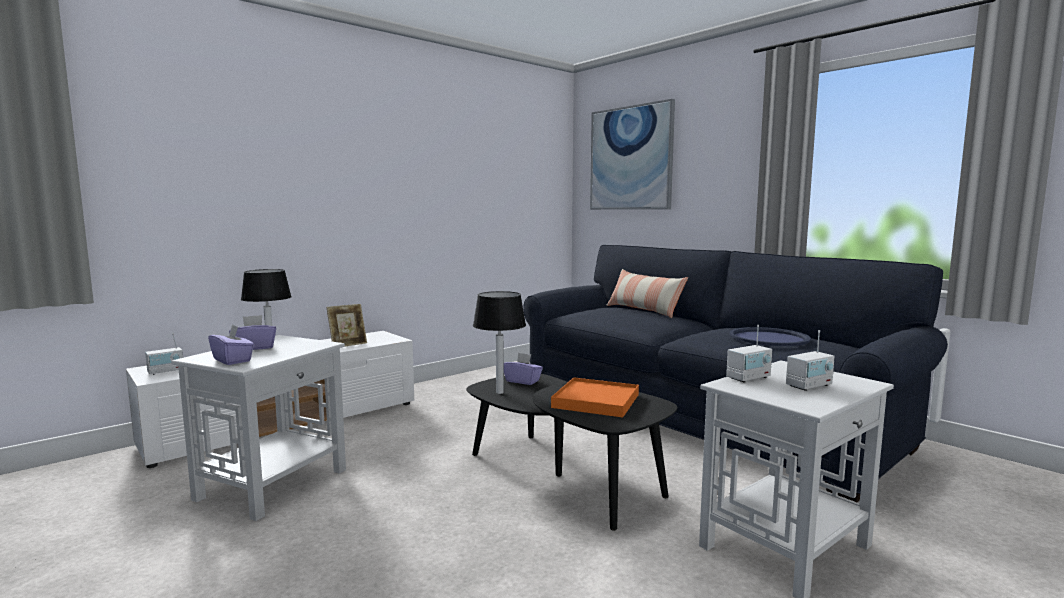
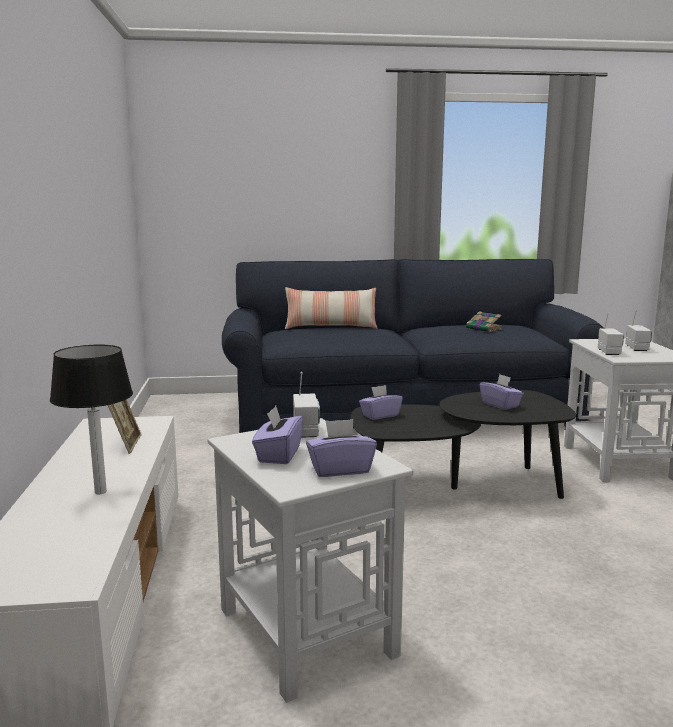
camera: 55 degrees left, 5 degrees up
radio [145,333,183,375] -> radio moved to [293,372,320,438]
table lamp [473,291,526,394] -> none
orange tray [551,377,639,417] -> purple tissue box [480,374,523,410]
picture [590,99,675,210] -> none
blue tray [730,327,811,346] -> book [466,311,502,332]

